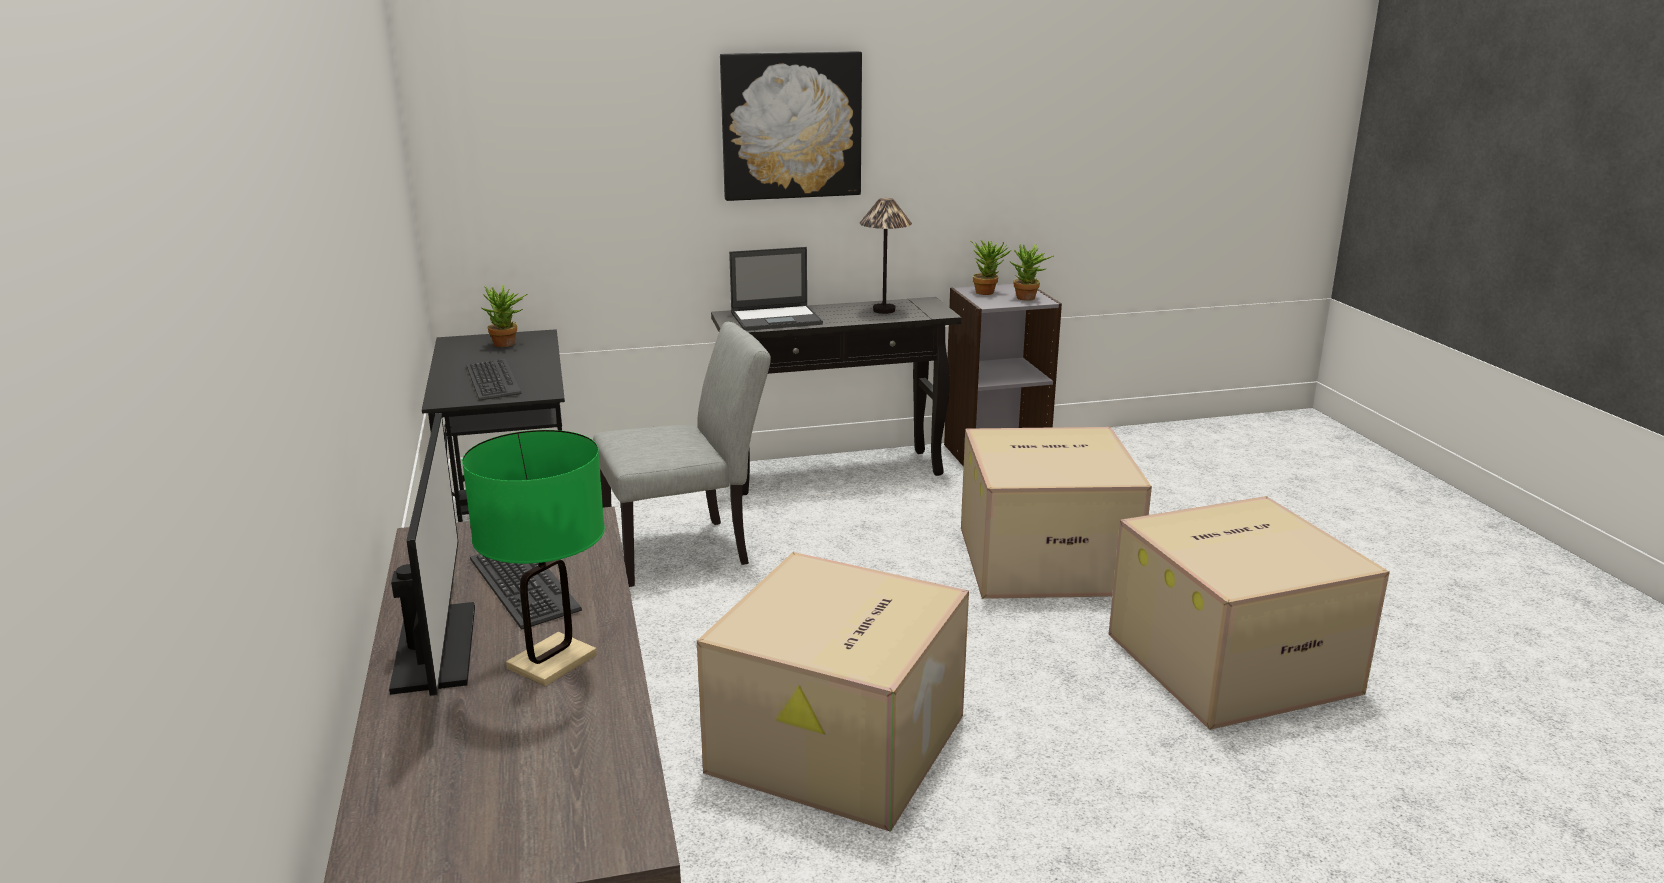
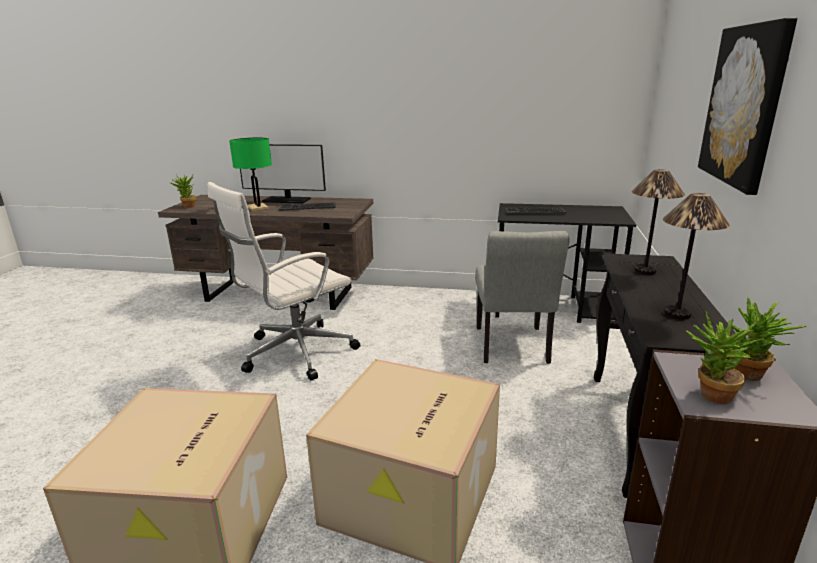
camera: 115 degrees right, 0 degrees up
potted plant [482,284,527,347] -> potted plant moved to [169,174,196,208]
cardboard box [697,552,969,832] -> white office chair [207,182,360,380]
laptop [729,247,823,331] -> table lamp [632,169,685,275]

